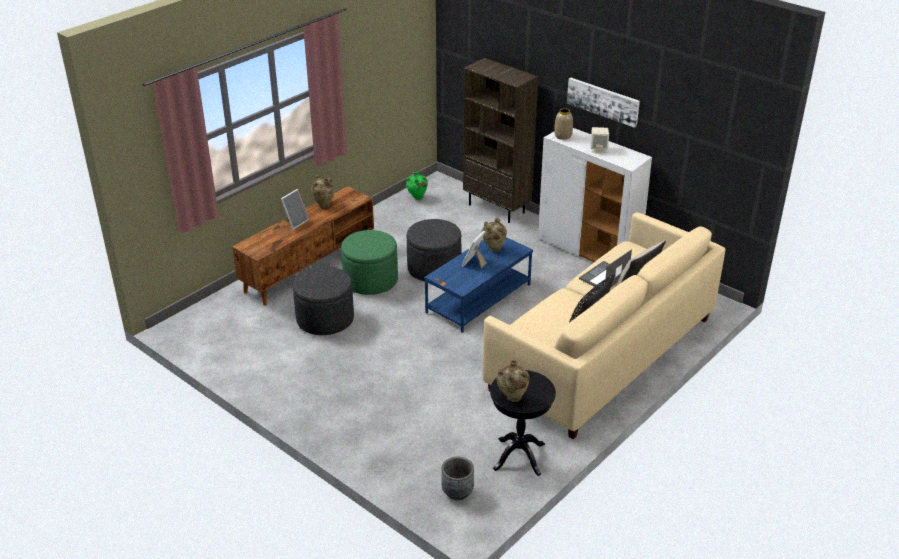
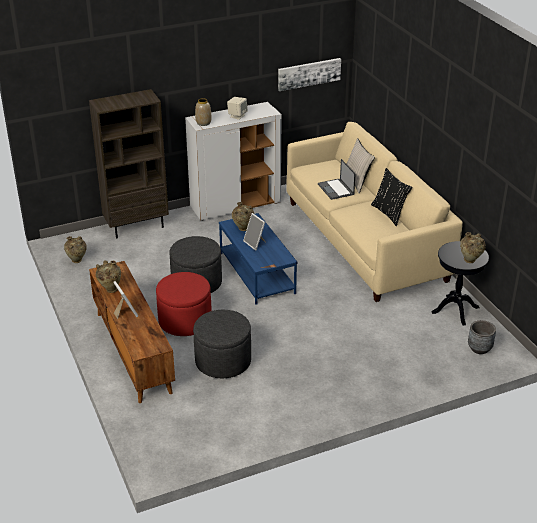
camera: 65 degrees left, 0 degrees up
green ottoman [341,230,398,295] -> red ottoman [156,272,212,336]
green vase [406,171,428,200] -> beige vase [64,236,87,263]
picture [567,78,640,128] -> picture moved to [278,58,341,91]

